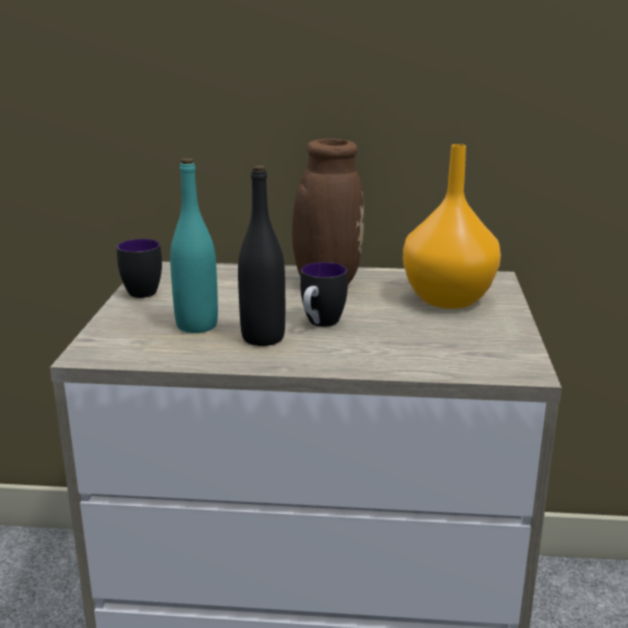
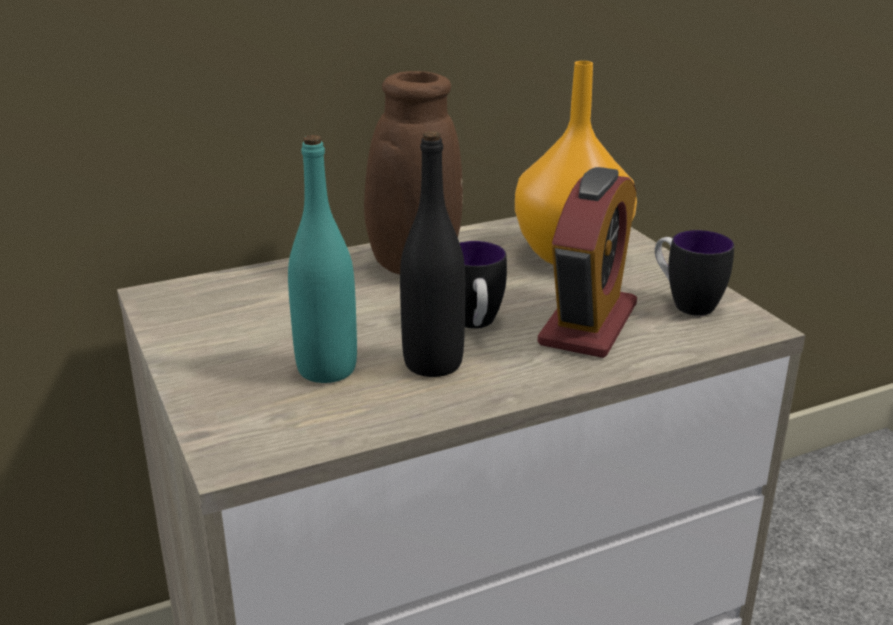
camera: 30 degrees left, 5 degrees up
mug [117,239,162,298] -> mug moved to [655,230,734,316]
none -> alarm clock [538,167,637,358]

